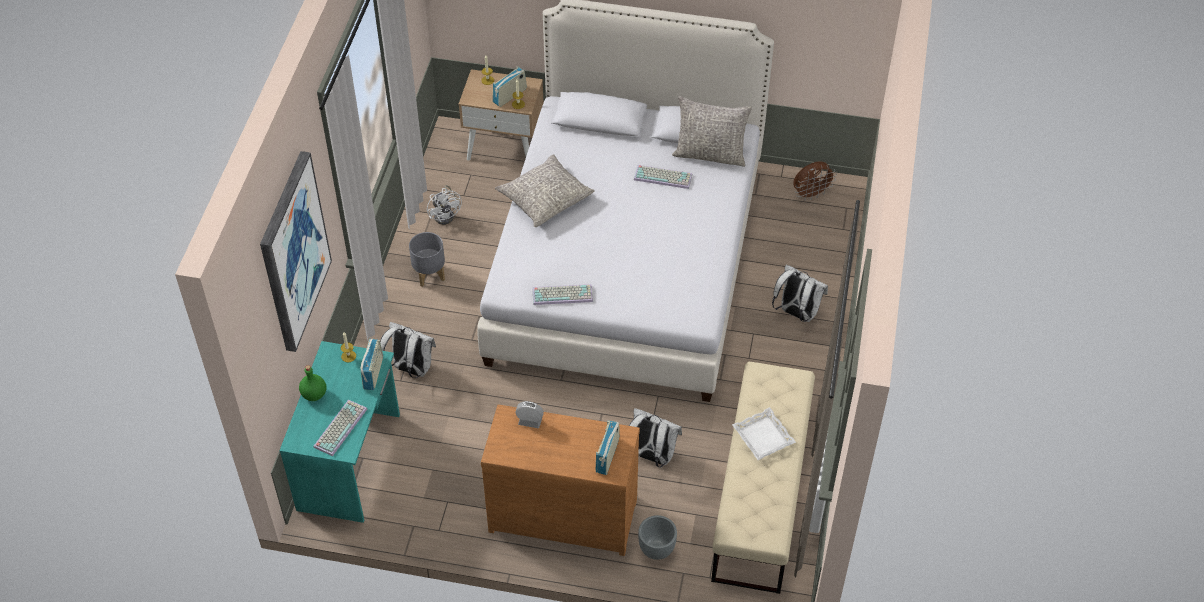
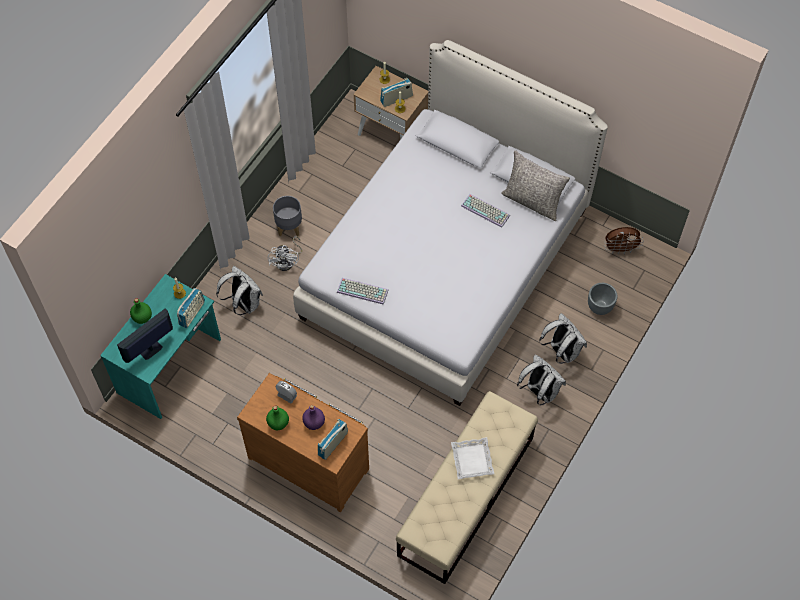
camera: 20 degrees right, 10 degrees up
picture [260,151,332,352] -> none
keyboard [313,400,367,456] -> monitor [117,309,173,363]
white fan [427,185,462,225] -> white fan moved to [268,236,302,271]
grey pillow [495,154,595,227] -> none
white backpack [629,408,682,468] -> white backpack moved to [517,354,566,405]
grey planter [638,515,677,560] -> grey planter moved to [588,283,617,315]
none -> green bottle [266,406,289,430]
none -> purple bottle [302,405,325,430]

